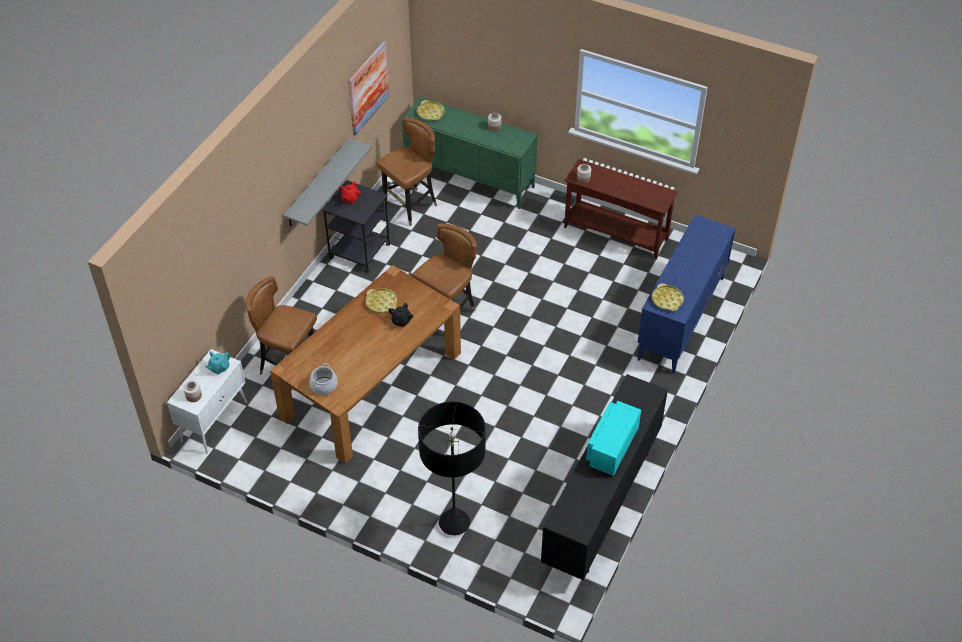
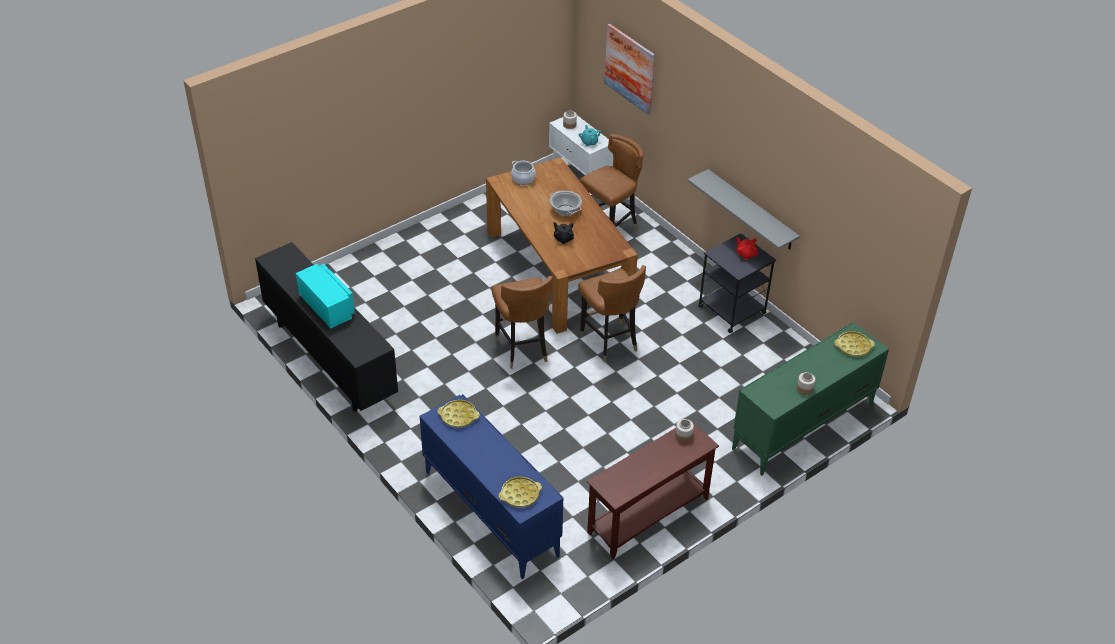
camera: 115 degrees right, 5 degrees down
picture [348,42,389,136] -> picture moved to [604,23,655,115]
yellow tray [366,288,397,313] -> yellow tray moved to [498,477,542,508]
brown chair [376,117,437,226] -> brown chair moved to [492,276,553,369]
black floor lamp [418,401,486,536] -> none
none -> cooking pot [550,191,582,216]

